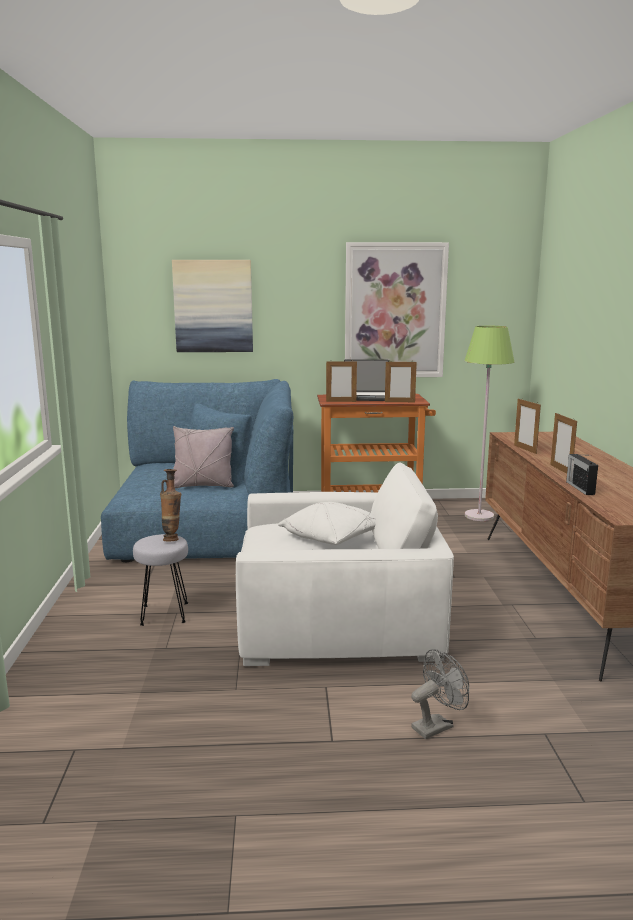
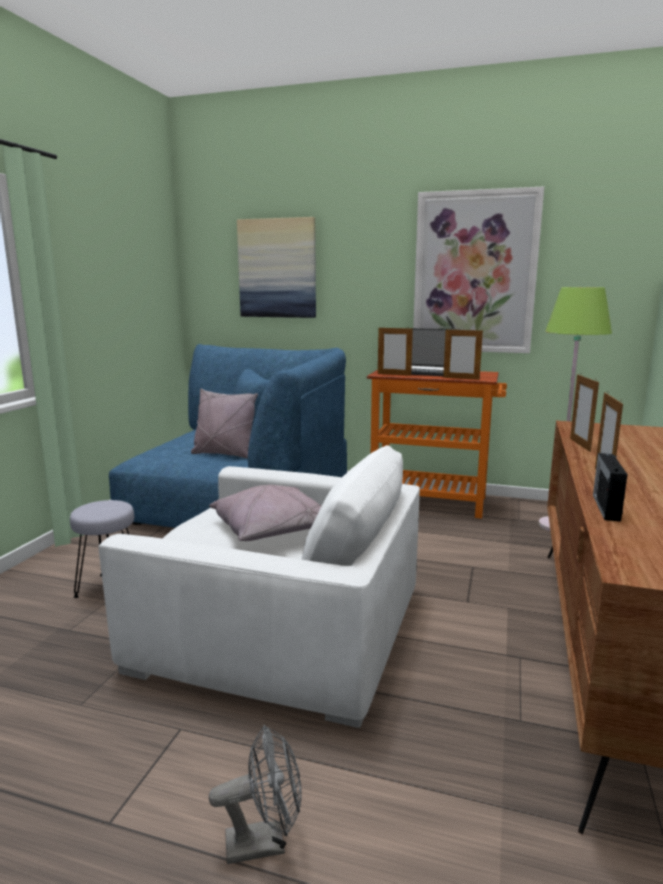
camera: 20 degrees right, 0 degrees up
vase [160,469,181,541] -> none
white pillow [278,502,376,545] -> purple pillow [209,485,321,541]

